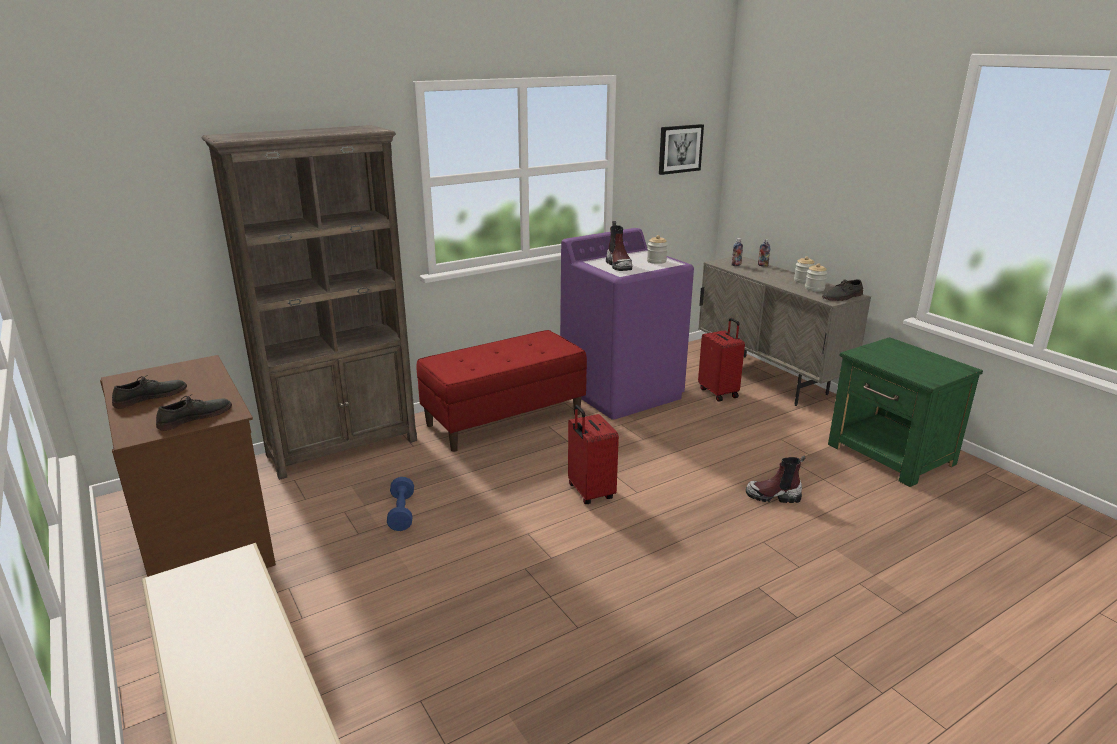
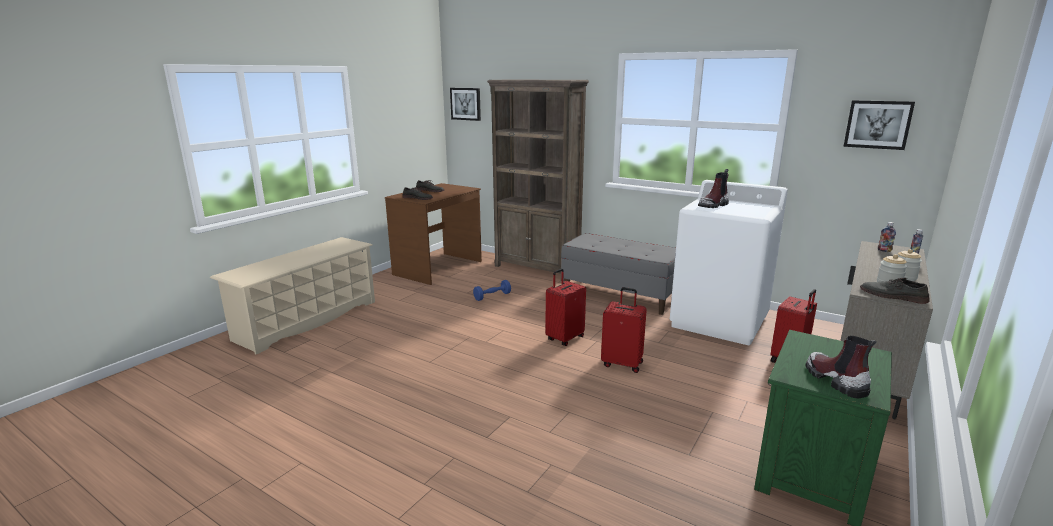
camera: 65 degrees right, 5 degrees down
red bench [416,330,587,452] -> grey bench [561,233,676,315]
purple washing machine [560,228,694,420] -> white washing machine [670,180,788,345]
jar [647,235,668,264] -> none
boot [746,456,805,503] -> boot moved to [805,336,877,398]
none -> picture [450,88,481,121]
none -> red suitcase [601,287,647,373]

